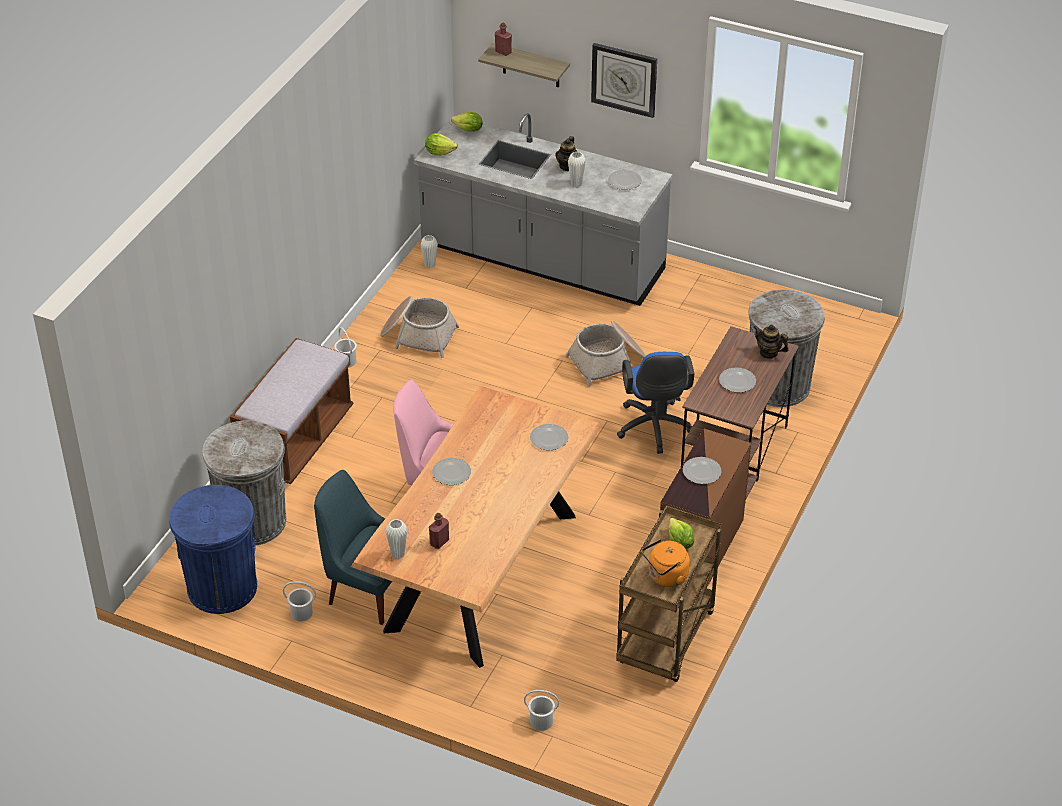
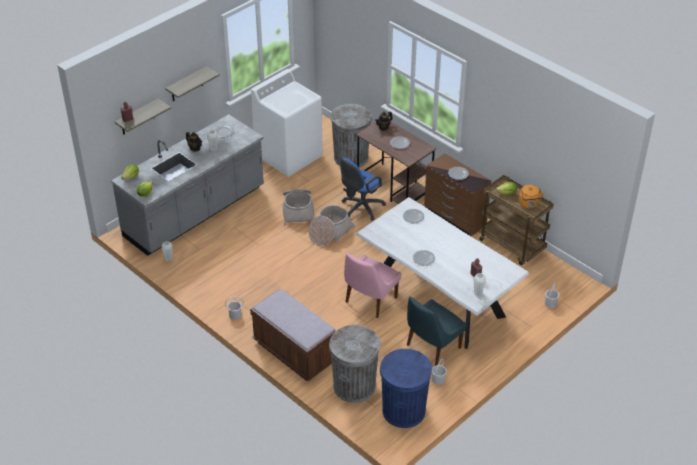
camera: 70 degrees left, 0 degrees up
brown dining table [351,386,601,668] -> white dining table [356,197,529,349]
basket [380,296,459,358] -> basket moved to [309,205,355,246]
wall clock [591,43,657,118] -> shelf [165,66,220,101]
blue office chair [617,352,694,454] -> blue office chair turned 120 degrees clockwise [340,158,386,221]
none -> white washing machine [251,69,323,177]

